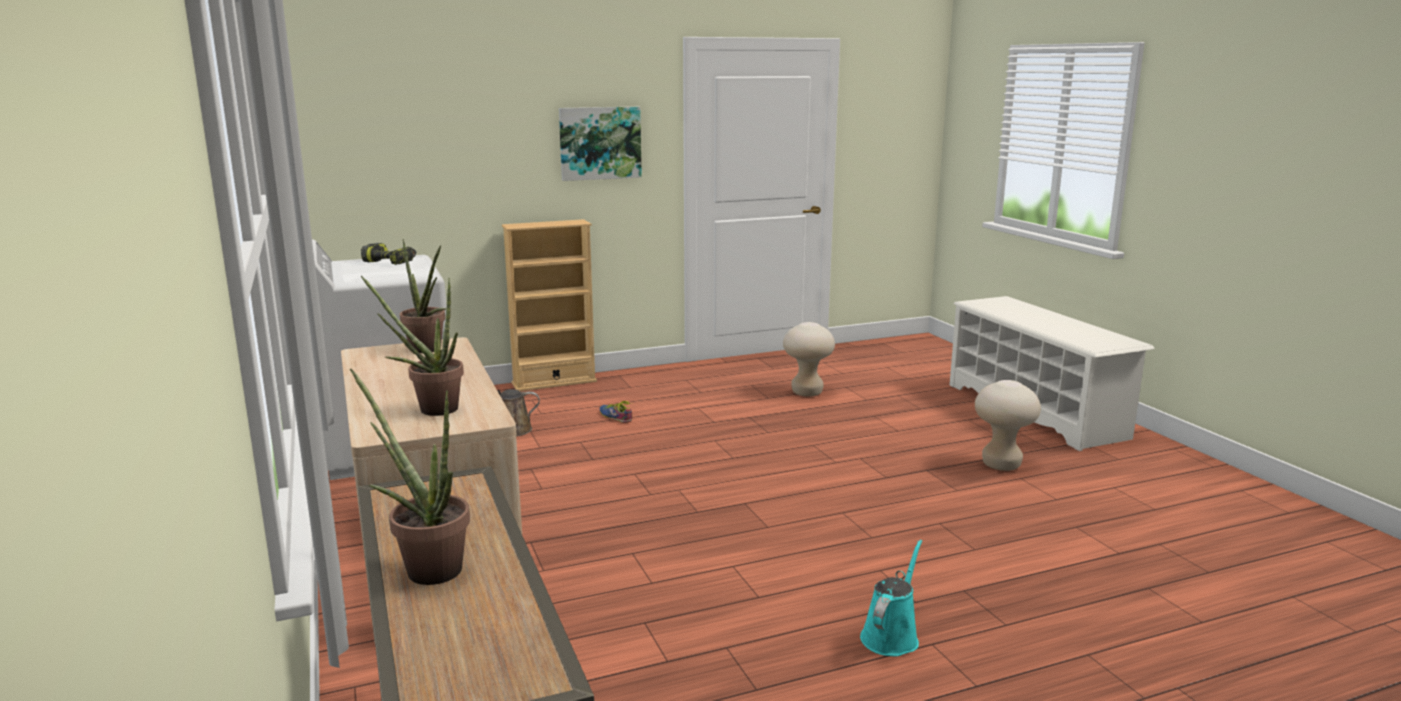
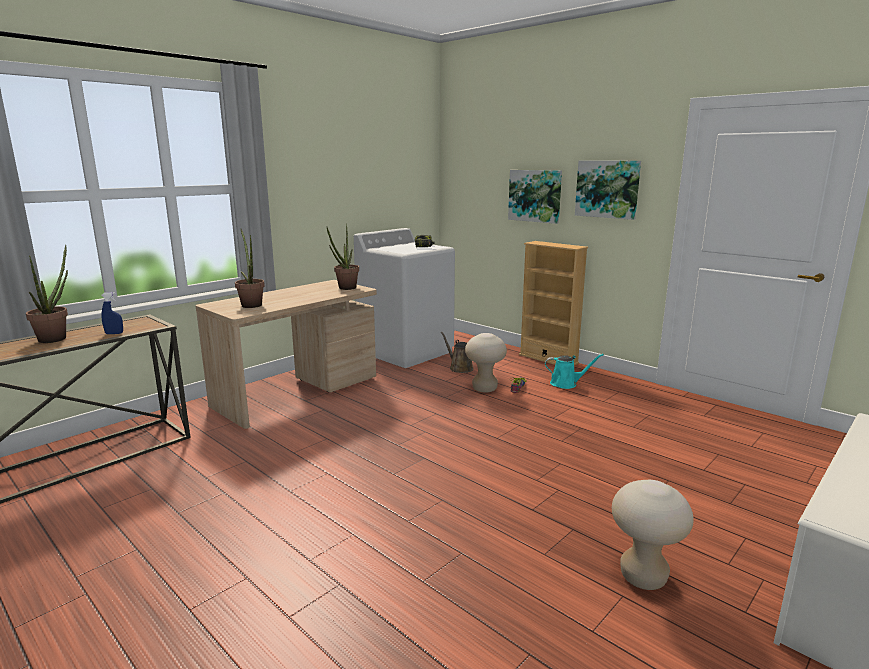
camera: 65 degrees right, 0 degrees up
beige stool [783,322,835,397] -> beige stool moved to [465,333,507,393]
turquoise watering can [860,540,922,657] -> turquoise watering can moved to [545,354,604,389]
none -> blue spray bottle [101,292,123,334]
none -> picture [508,170,562,224]

